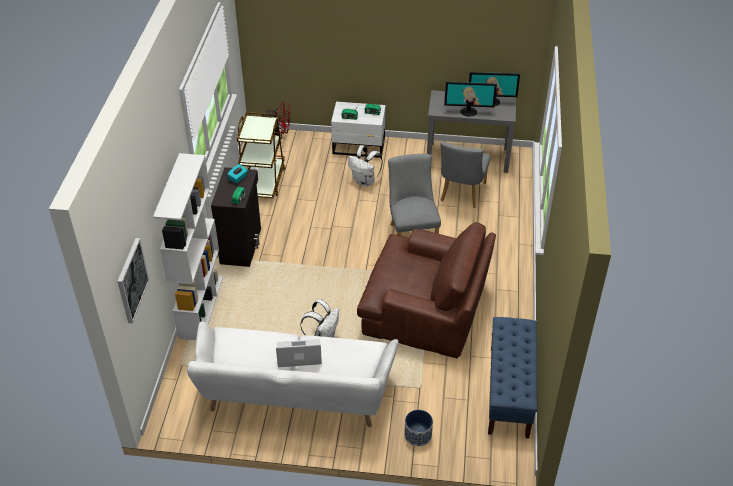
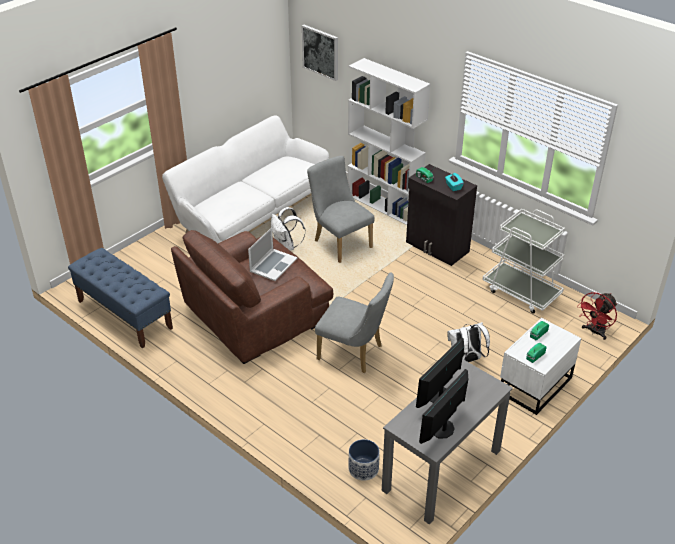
camera: 125 degrees right, 5 degrees down
brown cart [237,112,286,198] -> white cart [482,209,565,314]
laptop [276,339,322,367] -> laptop moved to [248,227,297,281]
planter [404,409,433,446] -> planter moved to [349,439,380,481]
grey chair [440,141,491,208] -> grey chair moved to [307,156,375,263]

